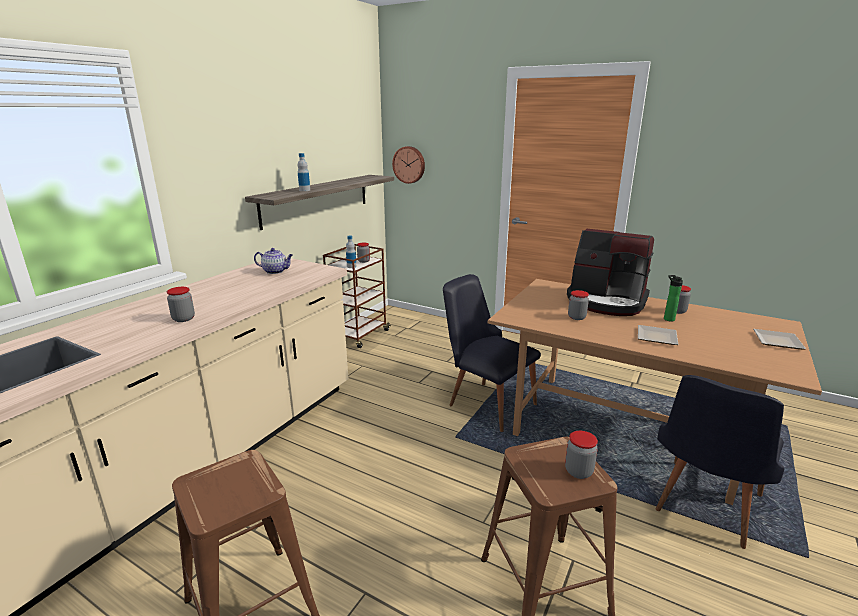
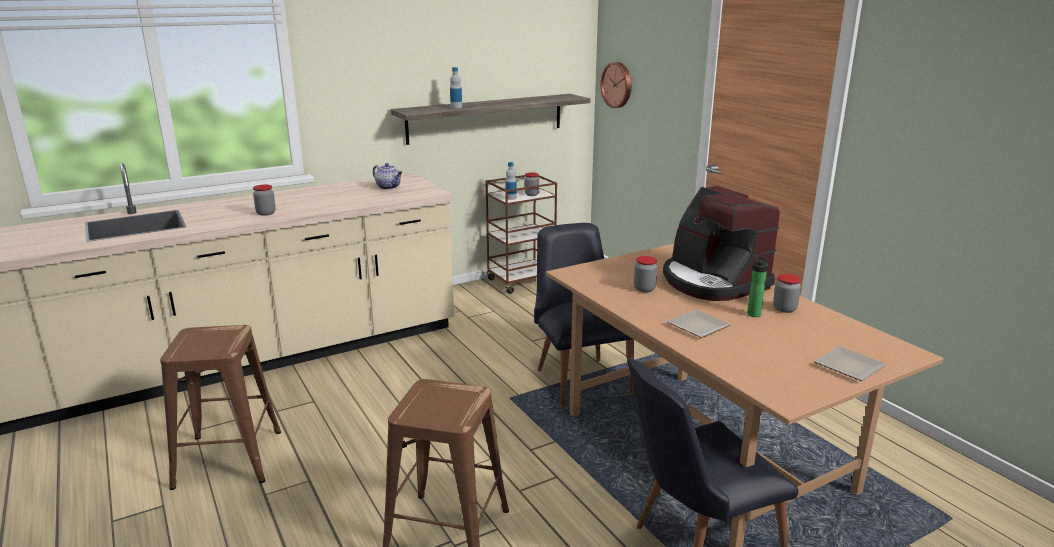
camera: 30 degrees right, 0 degrees up
jar [565,431,598,479] -> none

